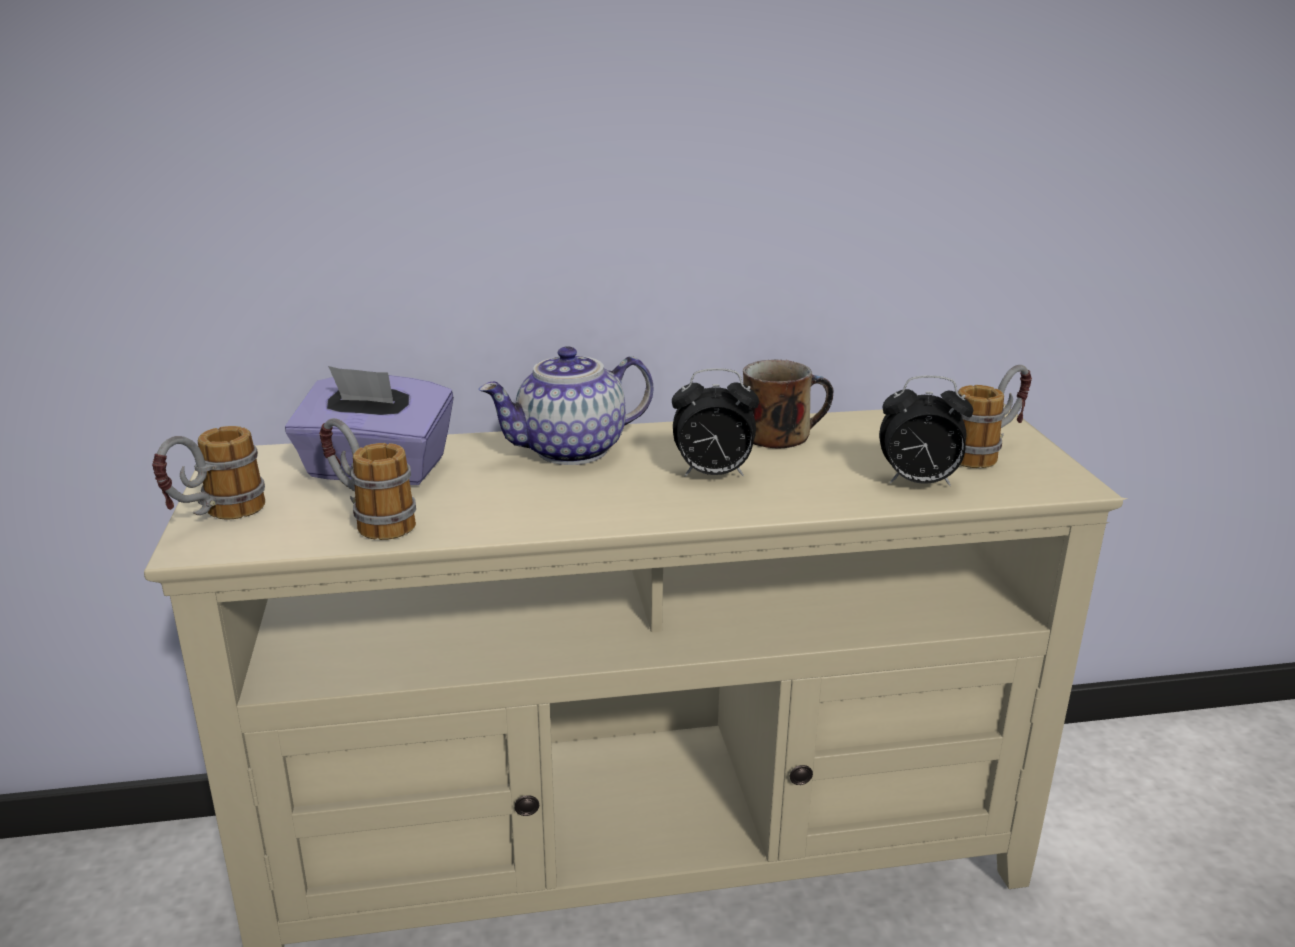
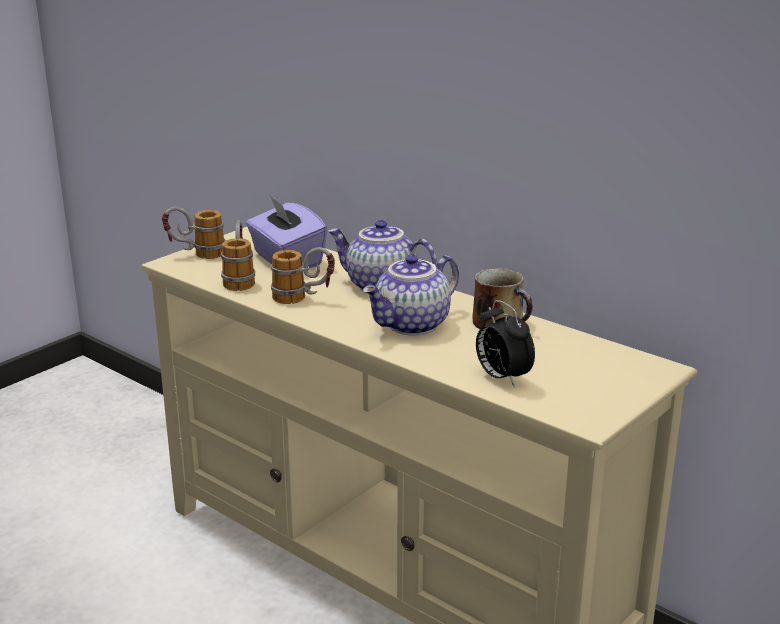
camera: 50 degrees right, 0 degrees up
alarm clock [672,368,759,476] -> teapot [363,254,459,336]
mug [958,365,1032,468] -> mug moved to [271,247,335,304]

